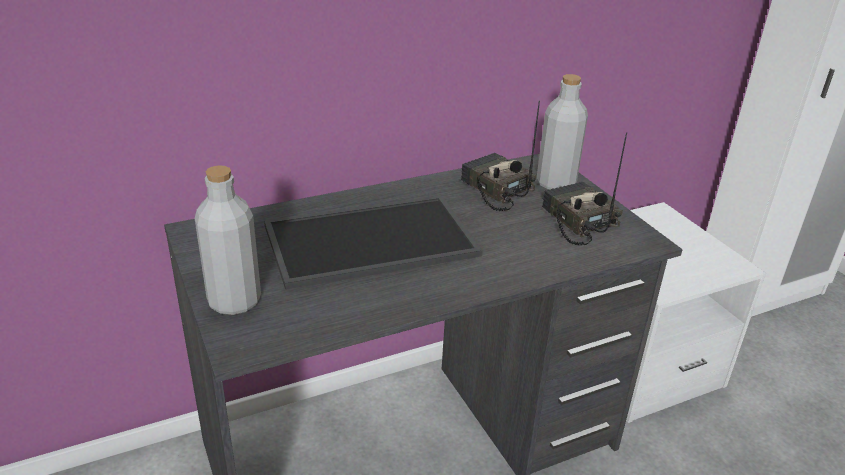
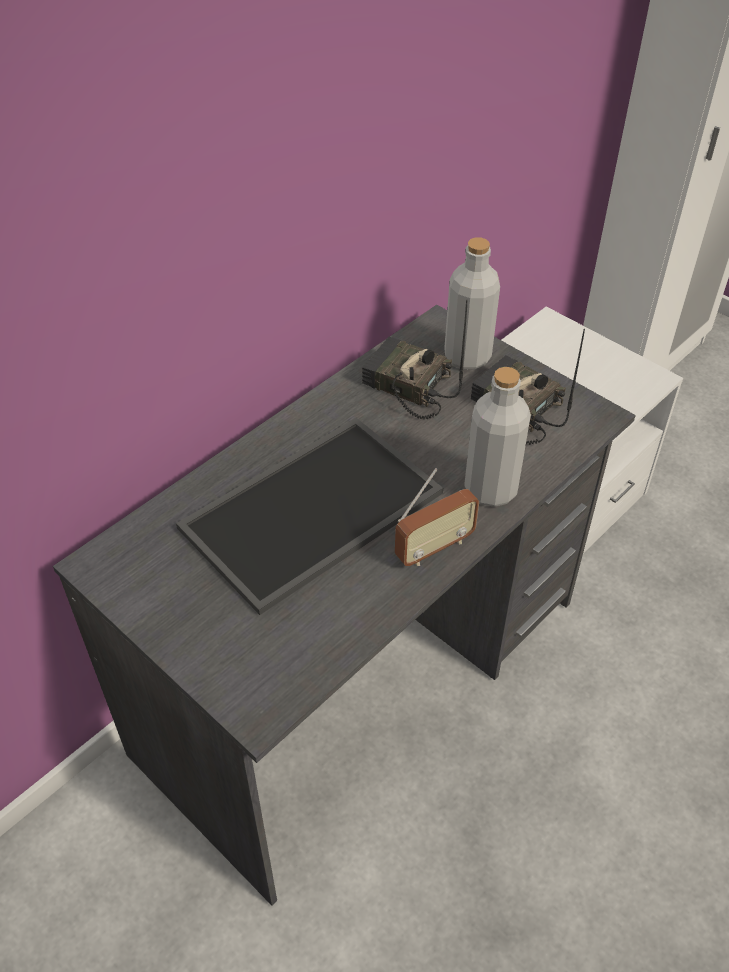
camera: 20 degrees left, 15 degrees up
grey bottle [195,165,261,315] -> grey bottle moved to [464,367,531,507]
none -> radio [395,468,479,566]

